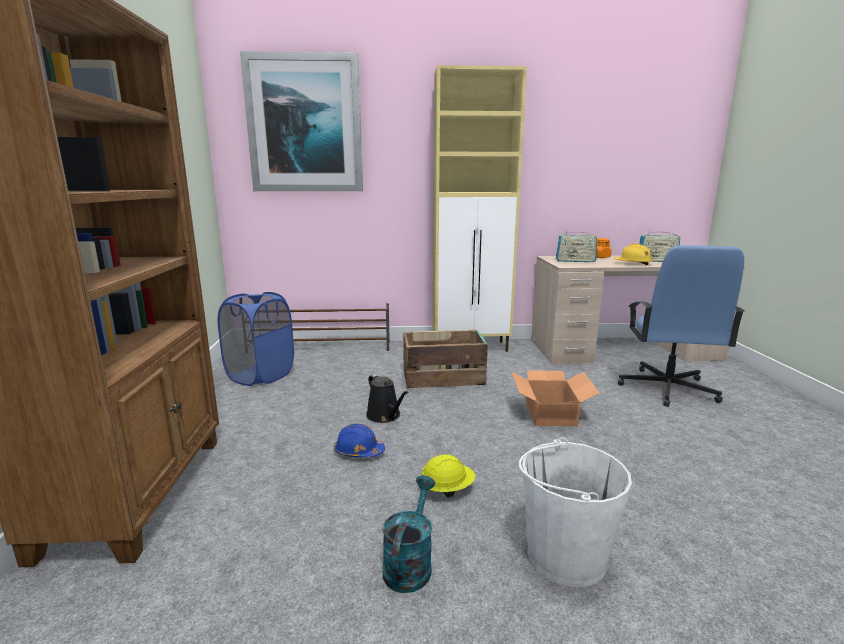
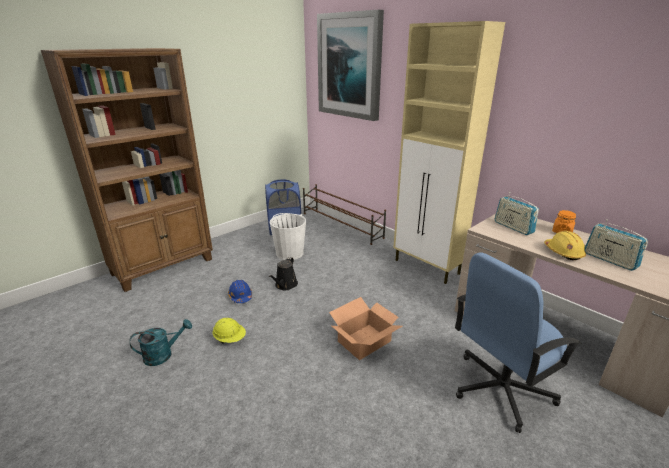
camera: 50 degrees right, 10 degrees up
crate [403,330,488,388] -> none
white bucket [519,437,632,587] -> white bucket moved to [270,213,306,260]

